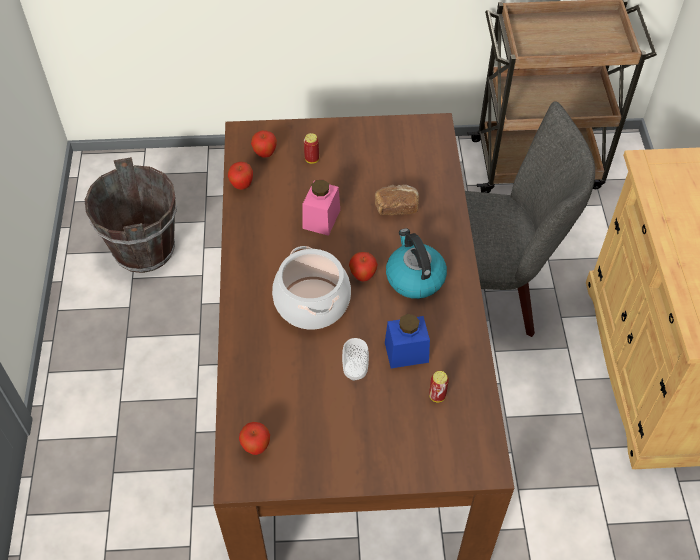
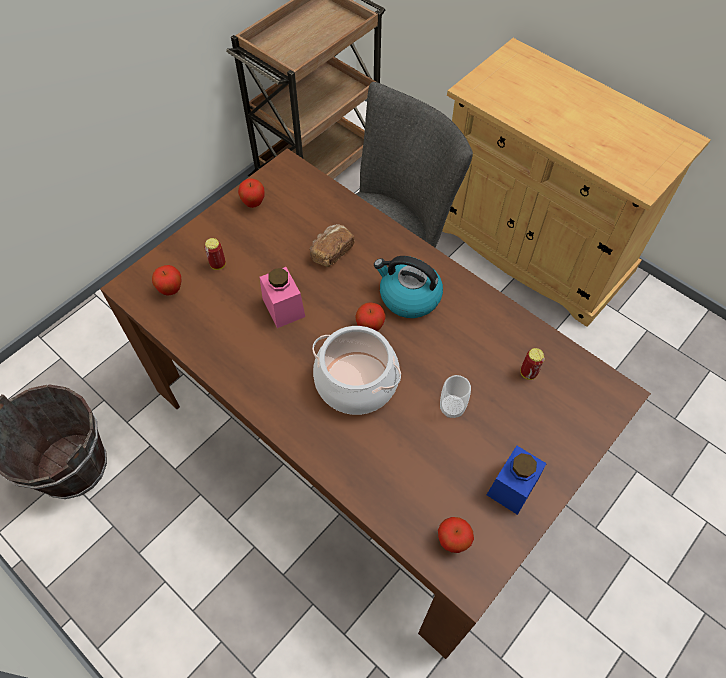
camera: 45 degrees left, 5 degrees up
apple [228,162,253,190] -> apple moved to [238,178,264,208]
blue jar [385,314,430,368] -> blue jar moved to [487,446,547,515]

